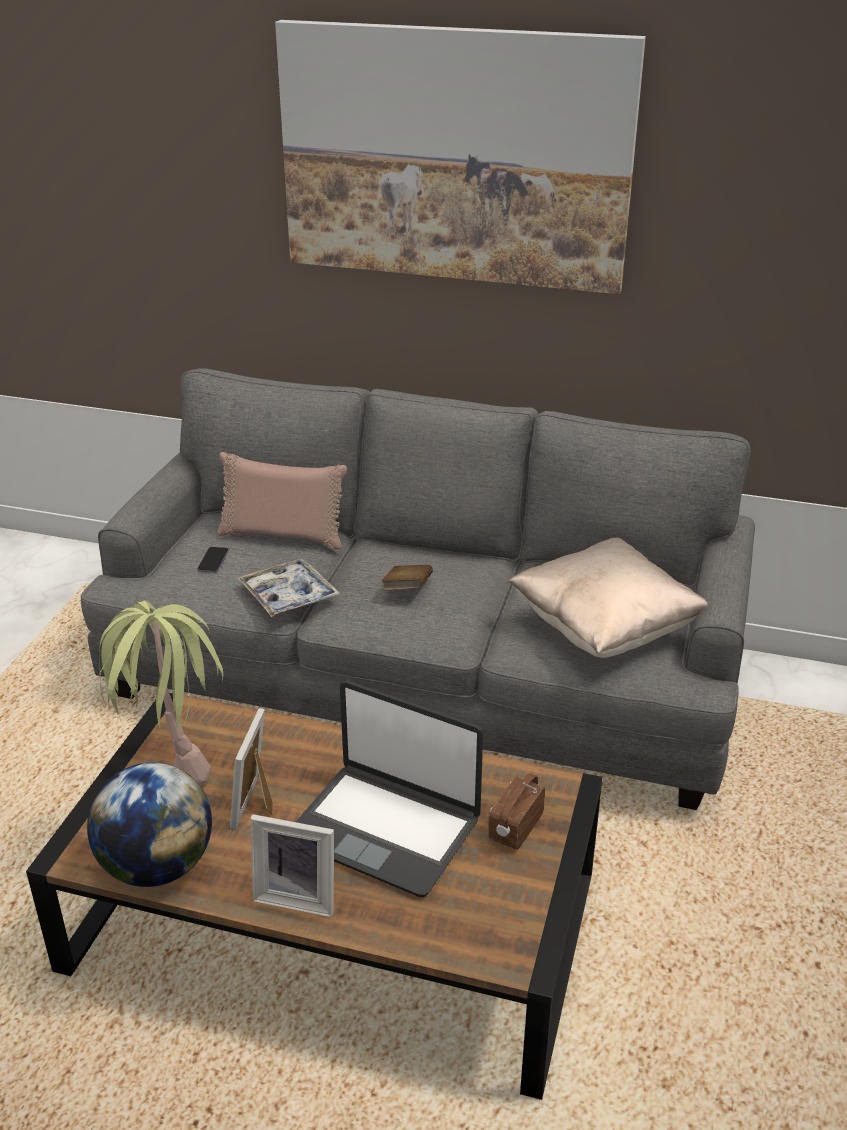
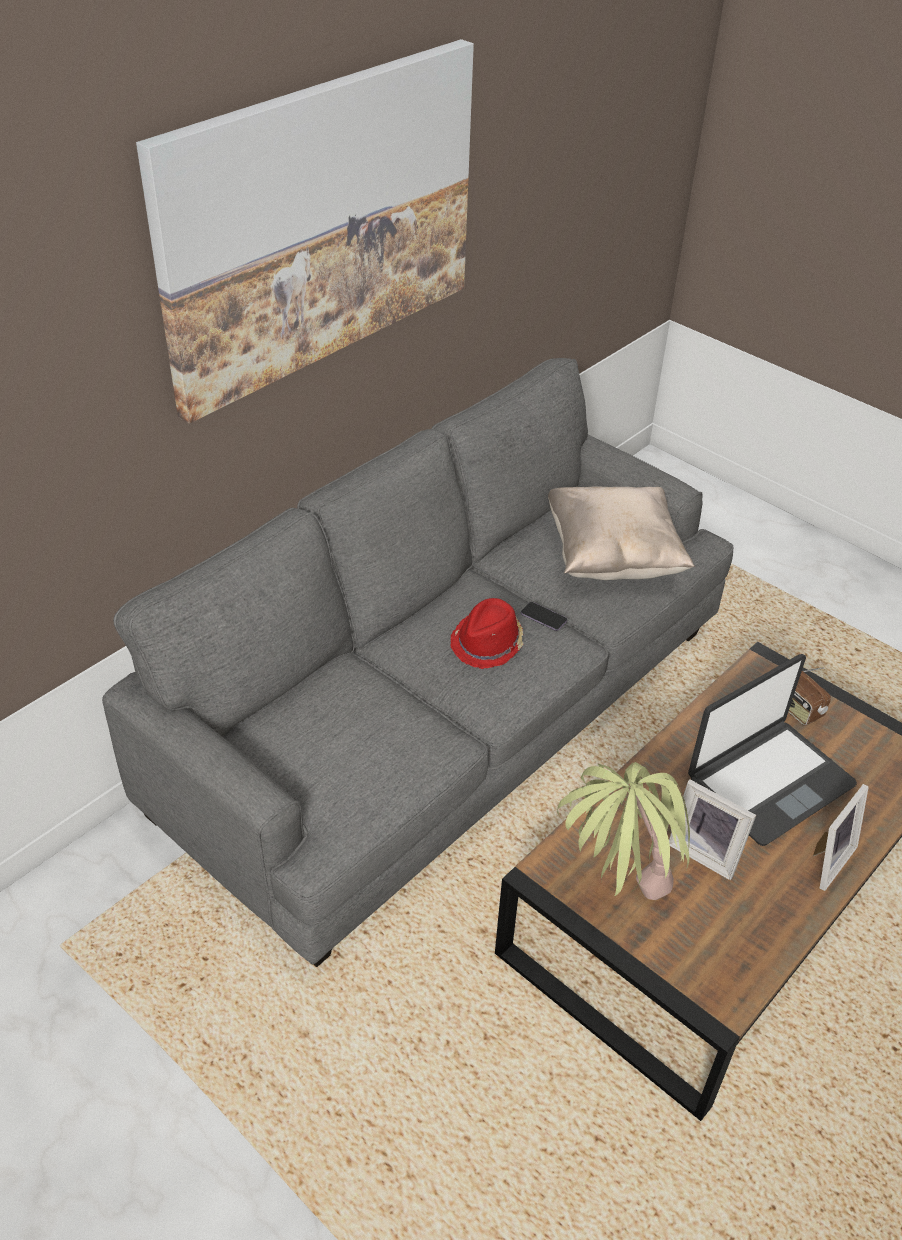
camera: 65 degrees left, 10 degrees up
globe [87,762,212,887] -> none
phone [197,547,229,573] -> phone moved to [521,602,567,631]
beige pillow [217,452,347,550] -> none
tray [238,558,340,617] -> none
brown book [381,565,433,590] -> red hat [451,598,523,669]

